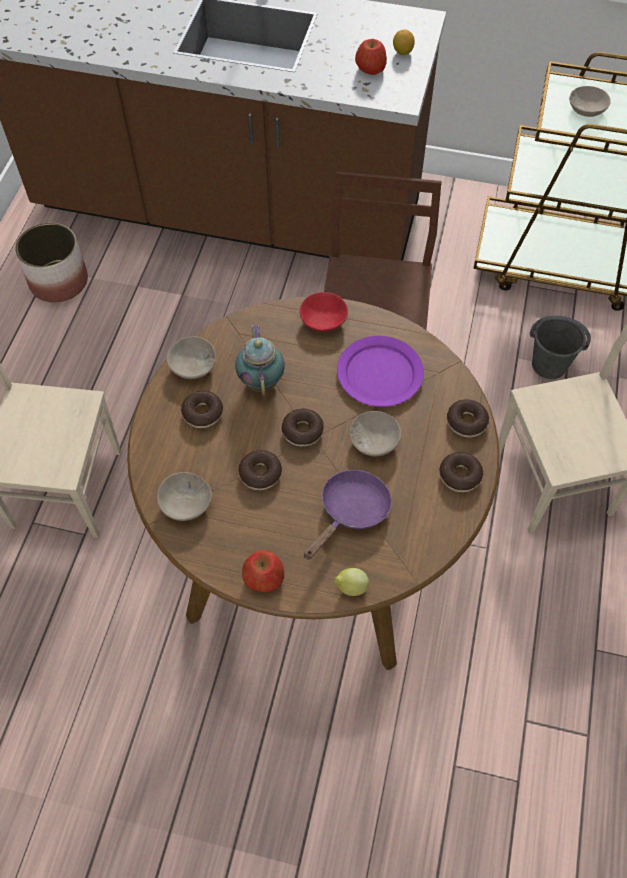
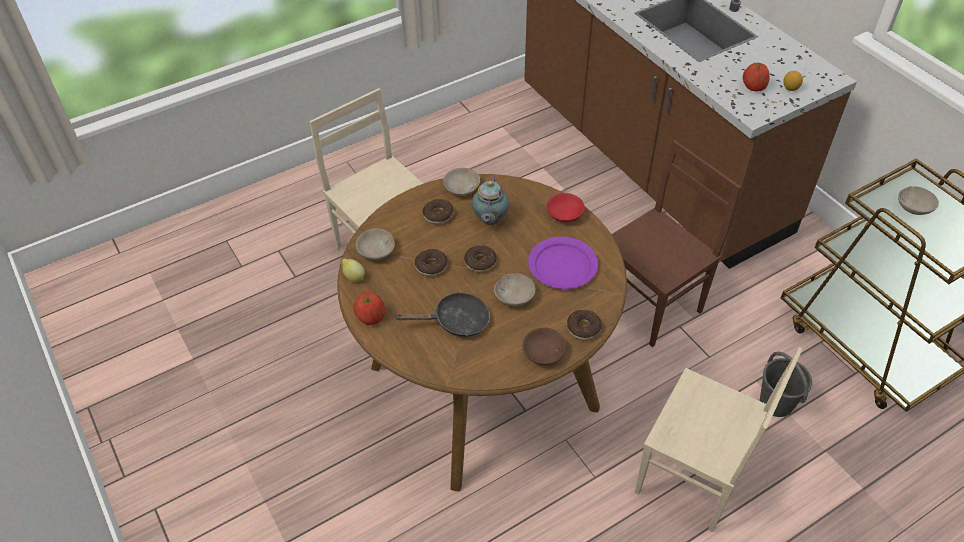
camera: 45 degrees right, 10 degrees down
planter [15,223,88,302] -> none
teapot [235,325,285,396] -> teapot turned 150 degrees clockwise [472,175,509,225]
purple frying pan [304,470,392,560] -> black frying pan [394,292,490,337]
lemon [333,568,369,596] -> lemon moved to [341,258,365,282]
donut [439,452,483,492] -> brown bowl [522,328,566,365]

